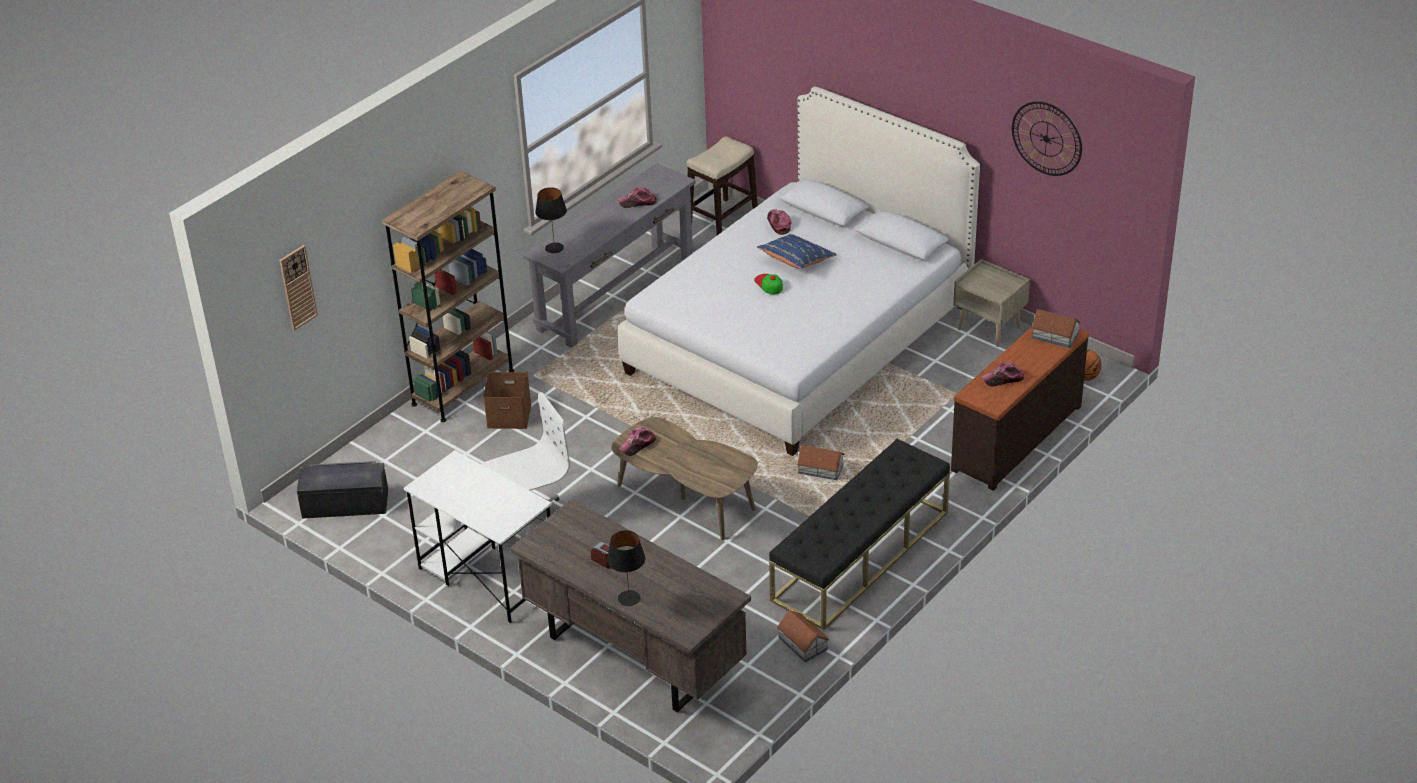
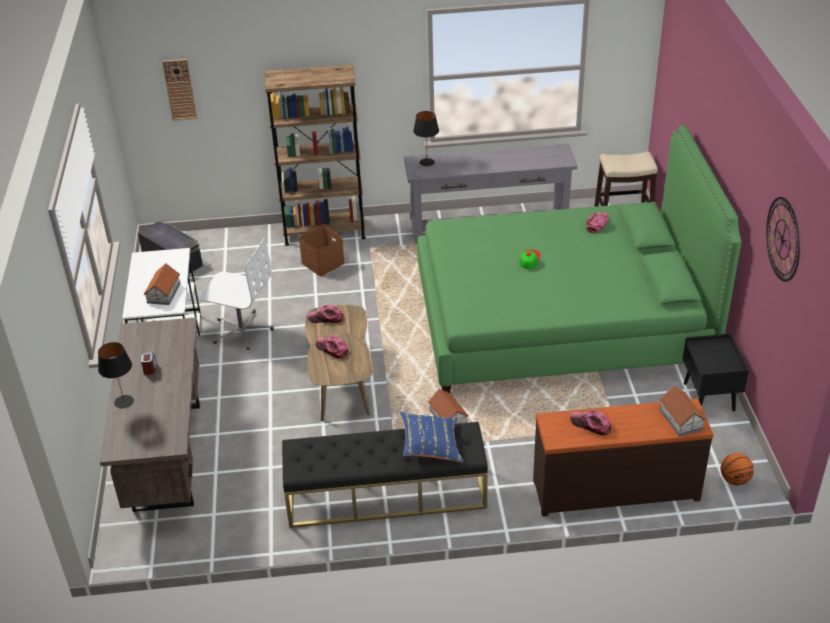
camera: 45 degrees right, 0 degrees up
white bed [618,86,980,456] -> green bed [417,125,741,393]
cap [618,187,657,208] -> cap moved to [315,336,348,359]
blue pillow [757,234,837,269] -> blue pillow moved to [400,412,464,462]
toy house [777,610,829,662] -> toy house moved to [144,263,181,305]
beige nightstand [953,259,1030,347] -> black nightstand [683,334,749,411]

